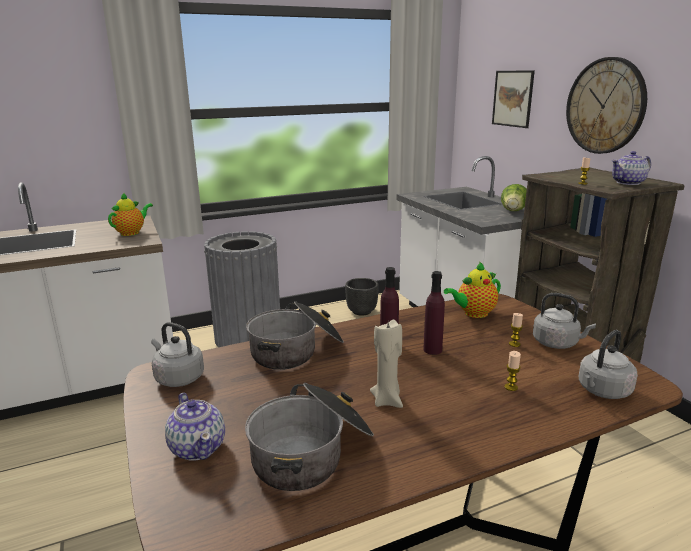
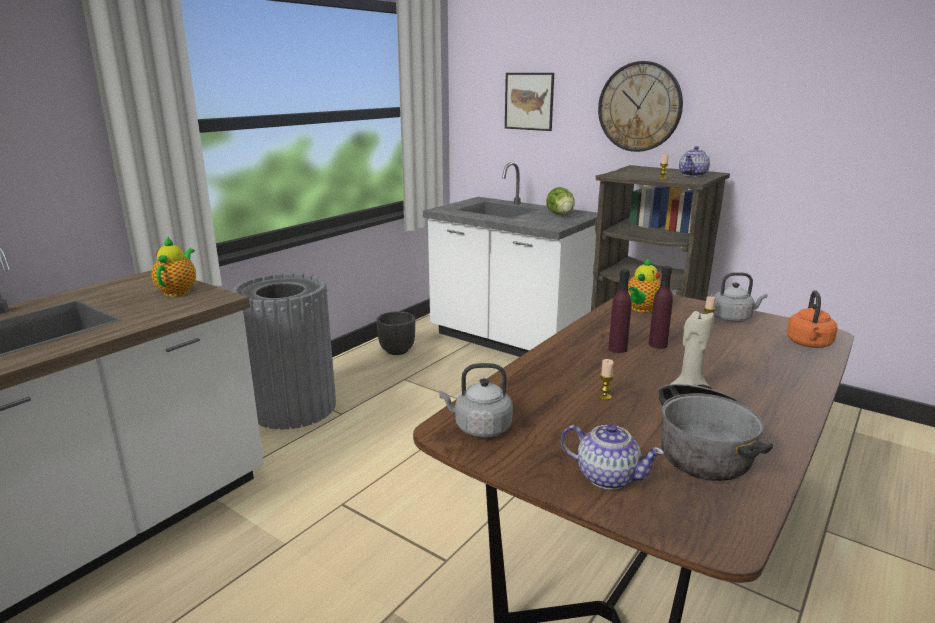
camera: 30 degrees left, 0 degrees up
cooking pot [246,301,344,370] -> none
candle [505,351,521,391] -> candle moved to [598,359,614,400]
grey kettle [579,330,638,399] -> orange kettle [787,291,838,348]

